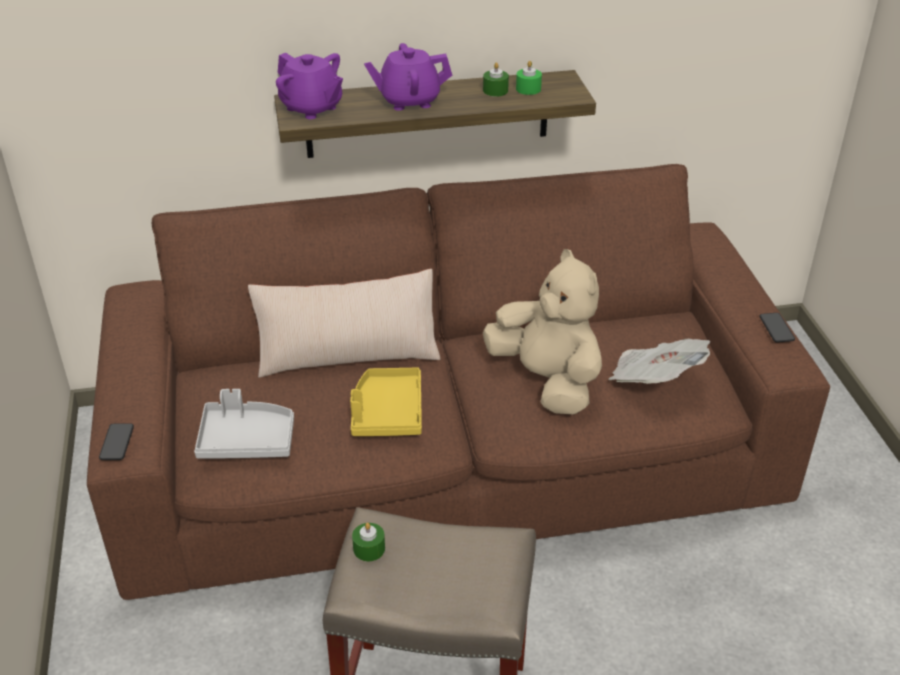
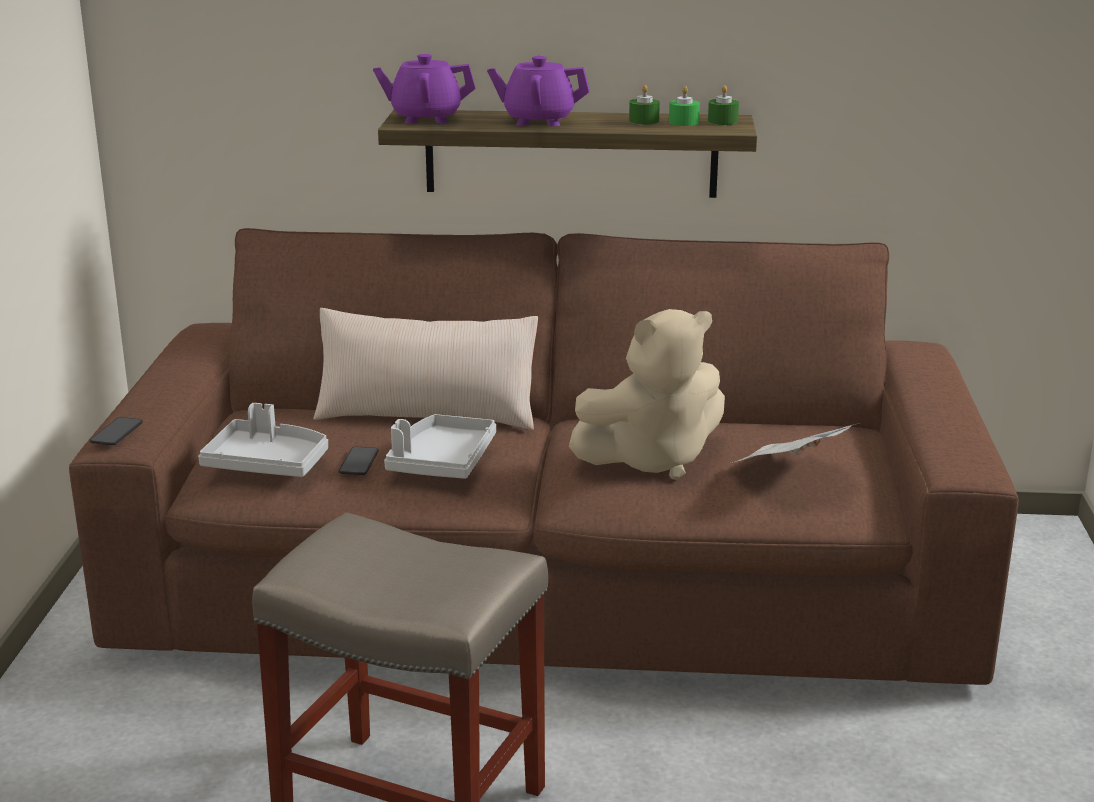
camera: 15 degrees right, 15 degrees down
purple teapot [276,53,343,119] -> purple teapot turned 120 degrees clockwise [373,54,476,124]
yellow tray [350,368,422,436] -> grey tray [384,414,496,479]
green candle [352,523,385,561] -> green candle moved to [708,85,739,125]
beige plush toy [483,249,602,414] -> beige plush toy turned 90 degrees clockwise [569,309,725,480]
phone [759,313,795,342] -> phone moved to [339,447,379,475]

